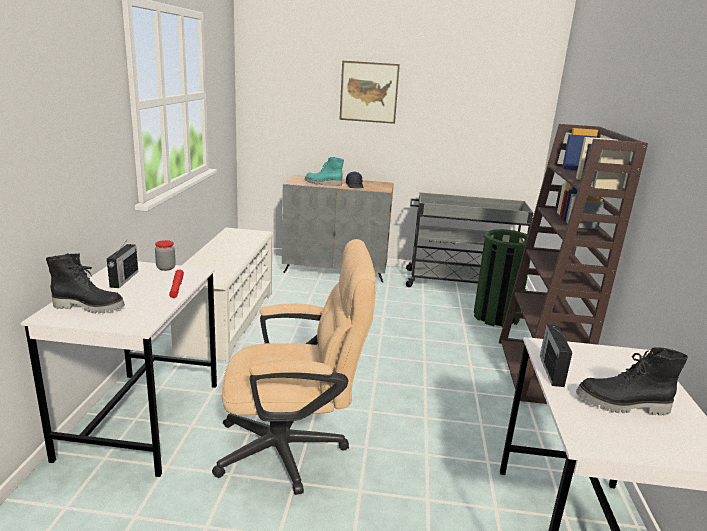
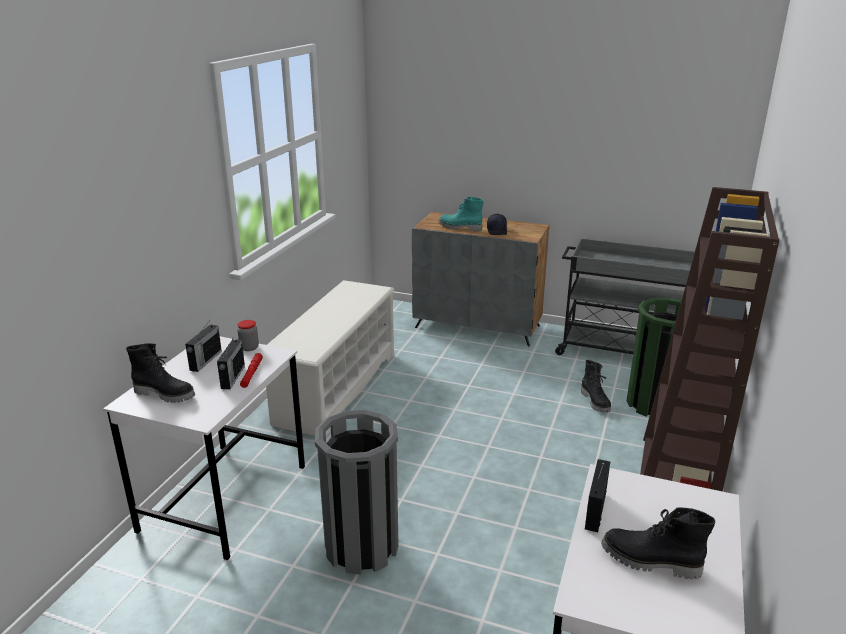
camera: 15 degrees right, 5 degrees up
beige office chair [212,239,376,495] -> grey trash can [315,410,399,575]
picture [340,61,400,124] -> none
none -> radio [217,334,245,389]
none -> black boot [581,360,611,413]

